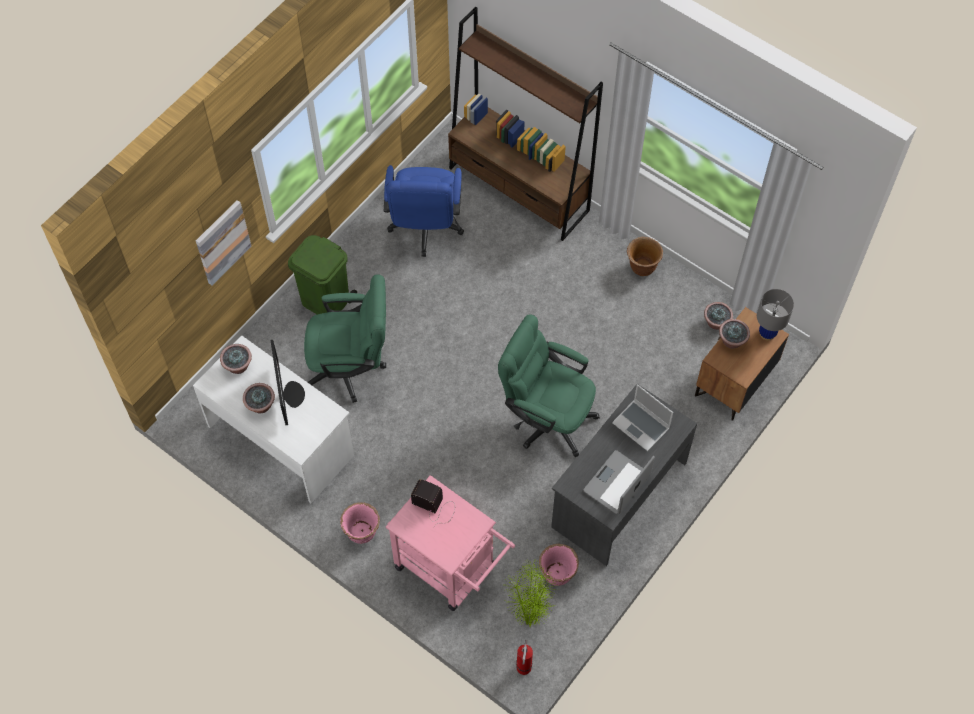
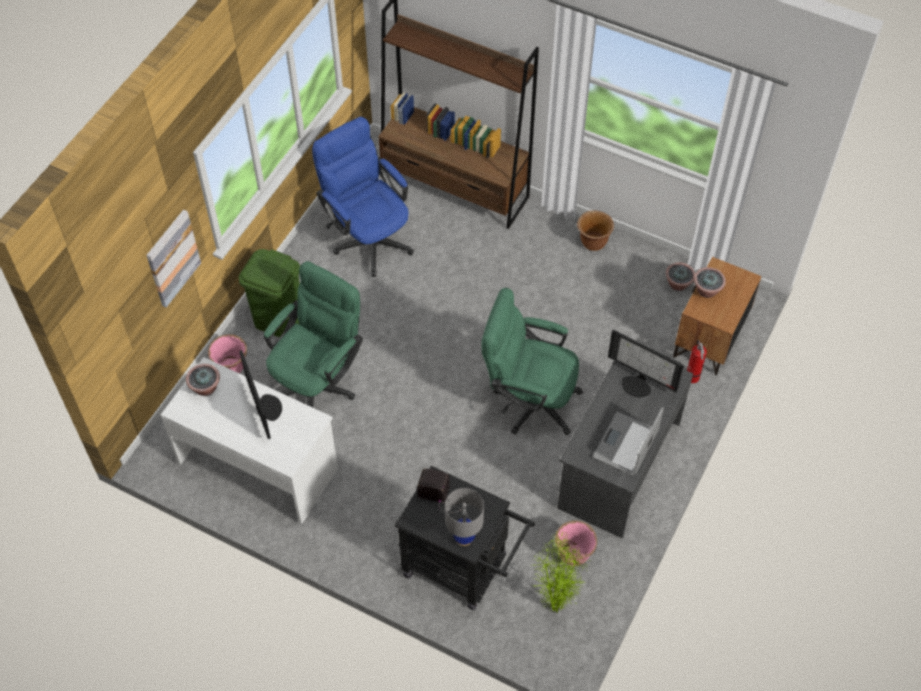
camera: 10 degrees left, 5 degrees down
potted plant [243,383,275,413] -> none
green office chair [304,274,386,403] -> green office chair turned 45 degrees counterclockwise [264,261,363,408]
pink planter [340,502,380,544] -> pink planter moved to [208,334,247,373]
blue office chair [384,165,464,257] -> blue office chair turned 150 degrees clockwise [312,117,414,277]
pink cart [386,475,515,611] -> black cart [395,466,535,610]
fire extinguisher [516,640,533,675] -> fire extinguisher moved to [687,340,707,383]
laptop [612,384,673,451] -> monitor [608,330,684,398]
grey table lamp [757,289,794,341] -> grey table lamp moved to [445,488,484,546]

